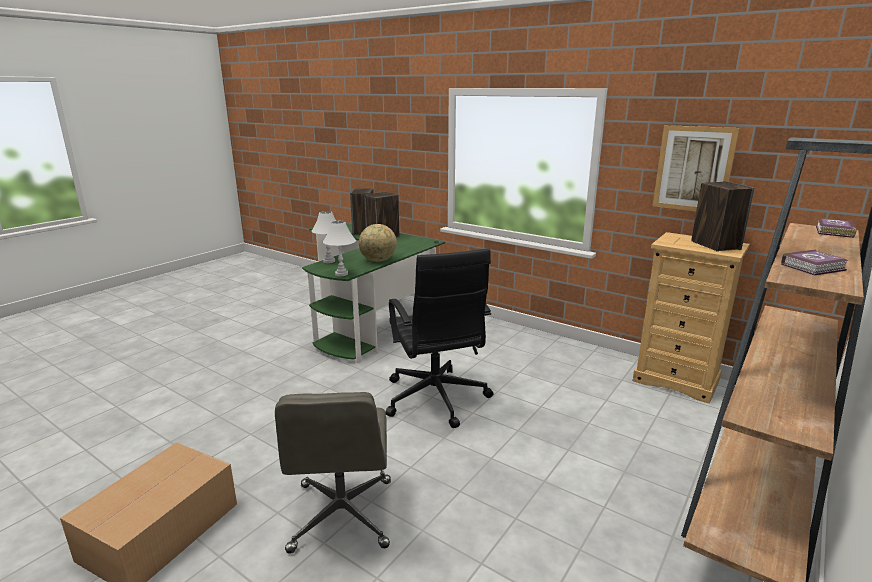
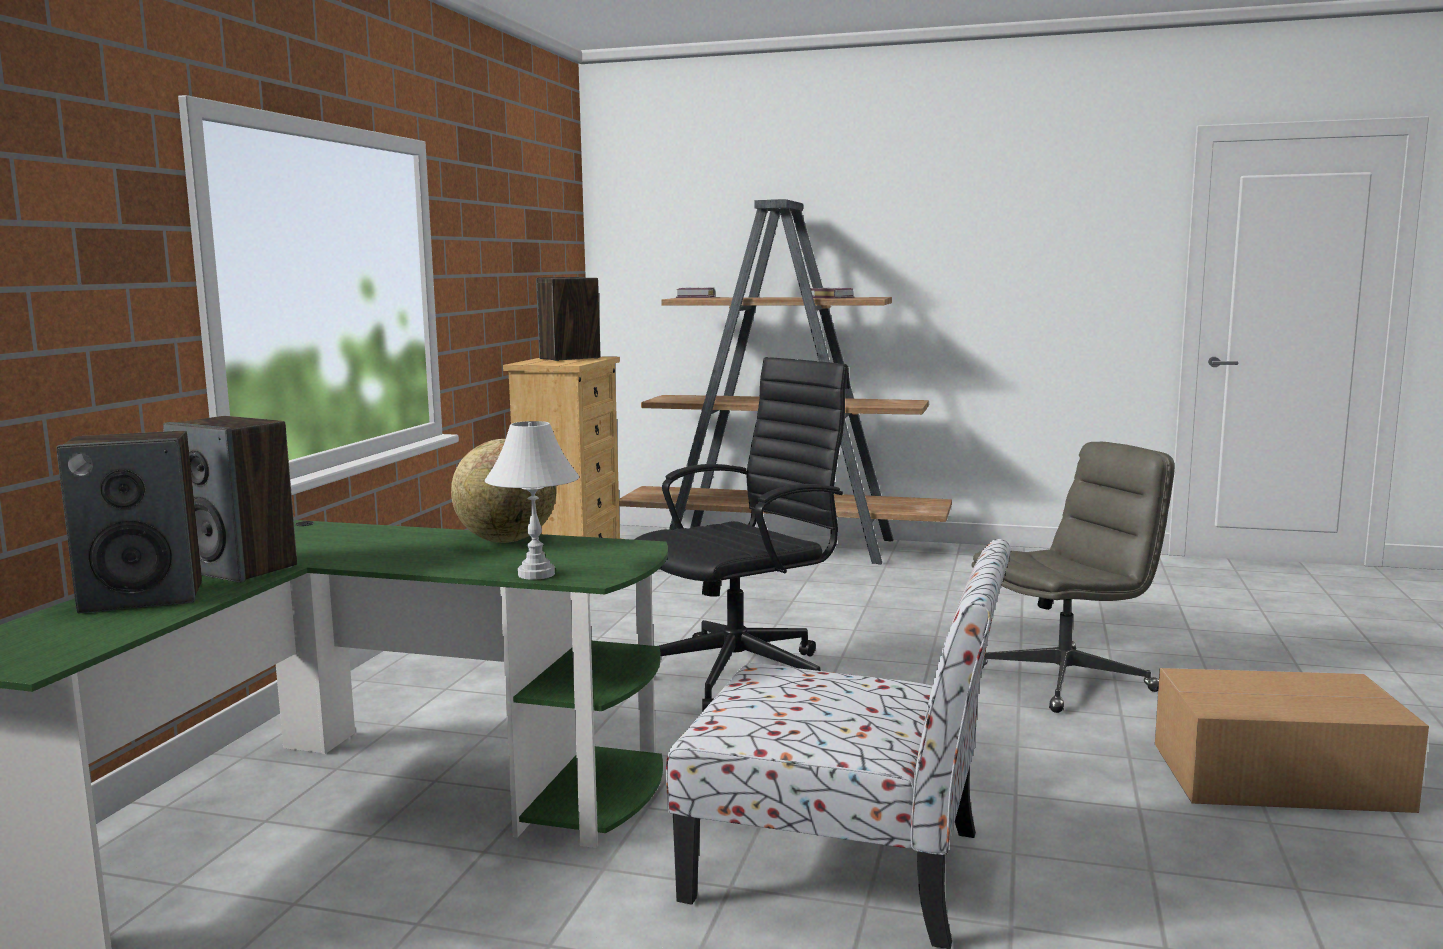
camera: 110 degrees left, 10 degrees down
white table lamp [323,221,356,276] -> none
picture [653,125,740,211] -> none
none -> chair [666,539,1011,949]

